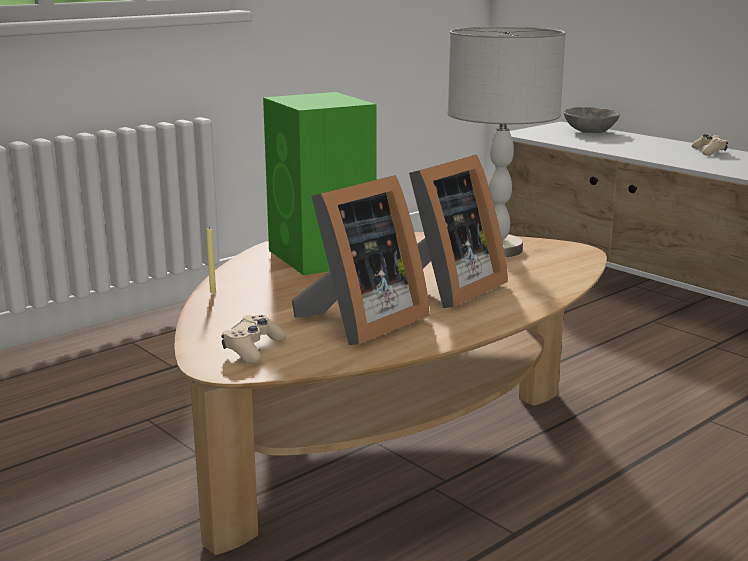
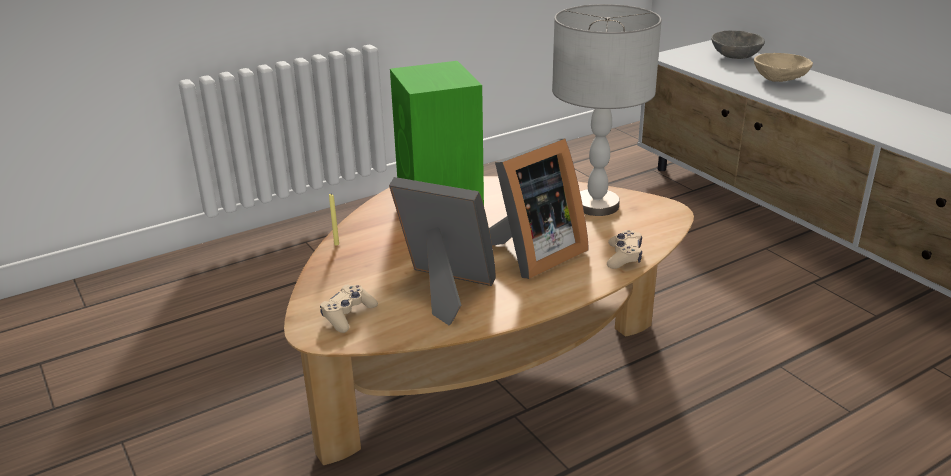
camera: 10 degrees right, 10 degrees up
picture frame [292,175,430,345] -> picture frame turned 120 degrees counterclockwise [389,177,496,325]
beige game controller [692,134,728,156] -> beige game controller moved to [607,230,642,269]
none -> beige bowl [754,53,813,82]

